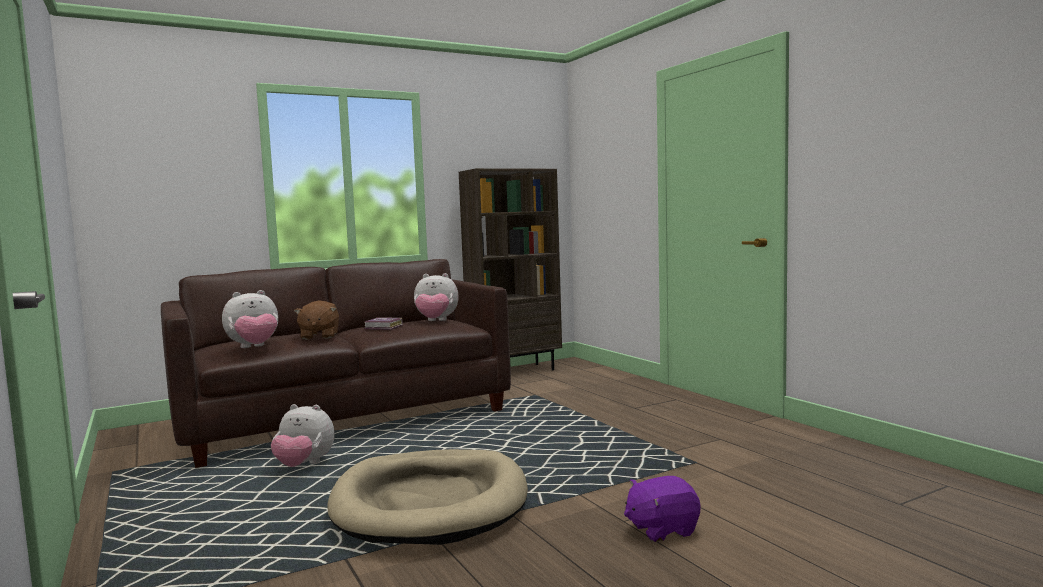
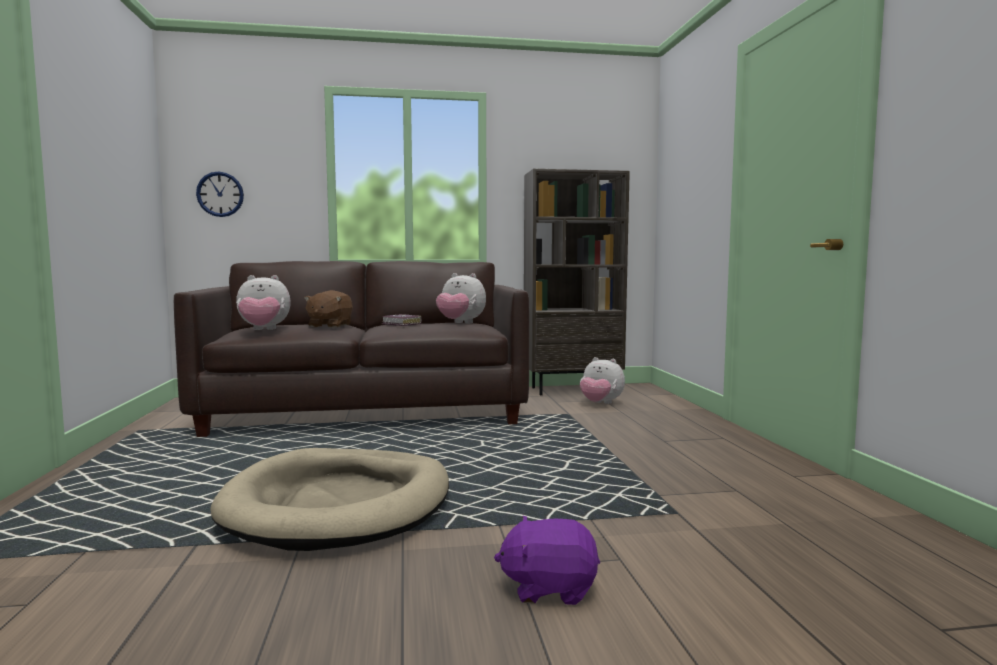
camera: 20 degrees right, 0 degrees up
plush toy [271,404,335,467] -> plush toy moved to [580,357,625,404]
none -> wall clock [196,171,244,217]

